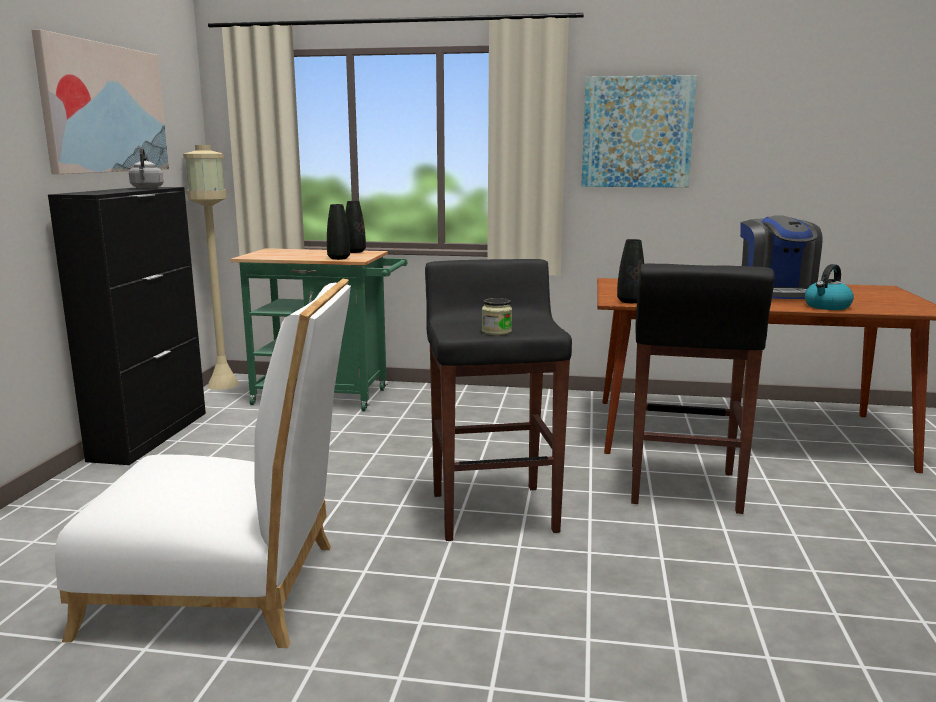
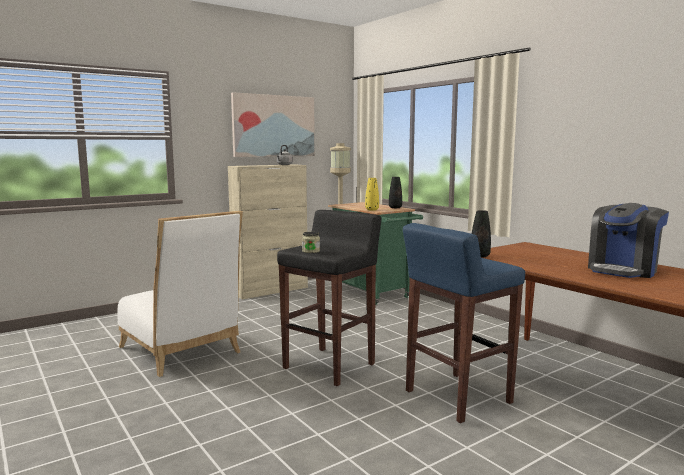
camera: 45 degrees right, 5 degrees down
black cabinet [48,187,206,465] -> beige cabinet [228,164,308,299]
black vase [327,204,350,260] -> yellow vase [365,178,379,210]
picture [581,75,697,188] -> none
black stool [631,263,775,514] -> blue stool [403,223,525,423]
kettle [805,264,854,310] -> none

